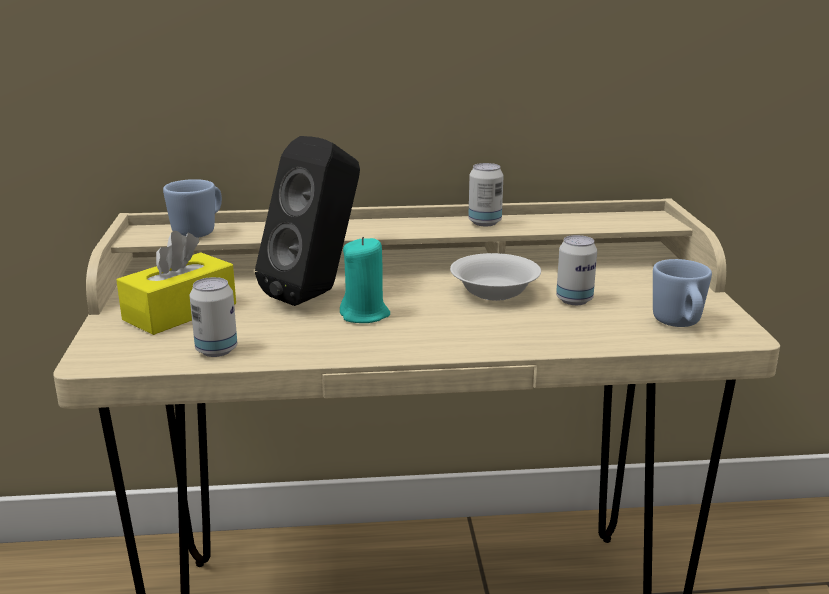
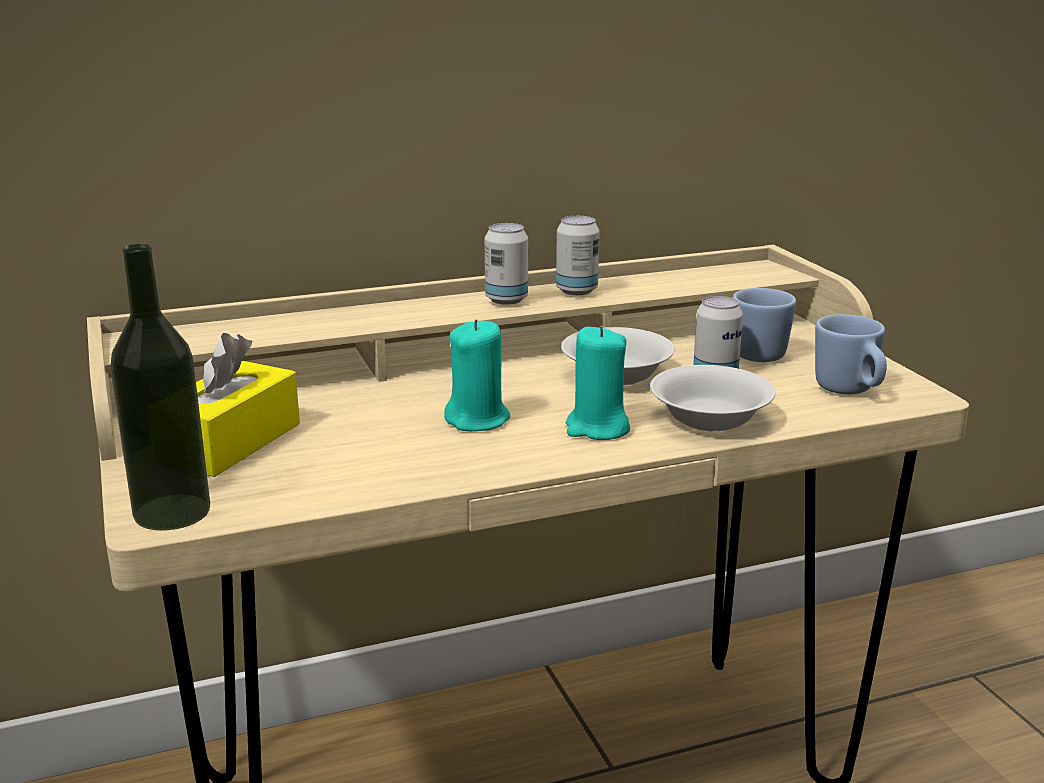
camera: 15 degrees left, 0 degrees up
blue mug [163,179,222,238] -> blue mug moved to [733,288,796,362]
can [189,277,237,357] -> can moved to [485,223,528,305]
black speaker [255,136,360,306] -> none
none -> bottle [110,244,210,530]
none -> turquoise candle [566,326,630,440]
none -> white bowl [650,365,776,431]

